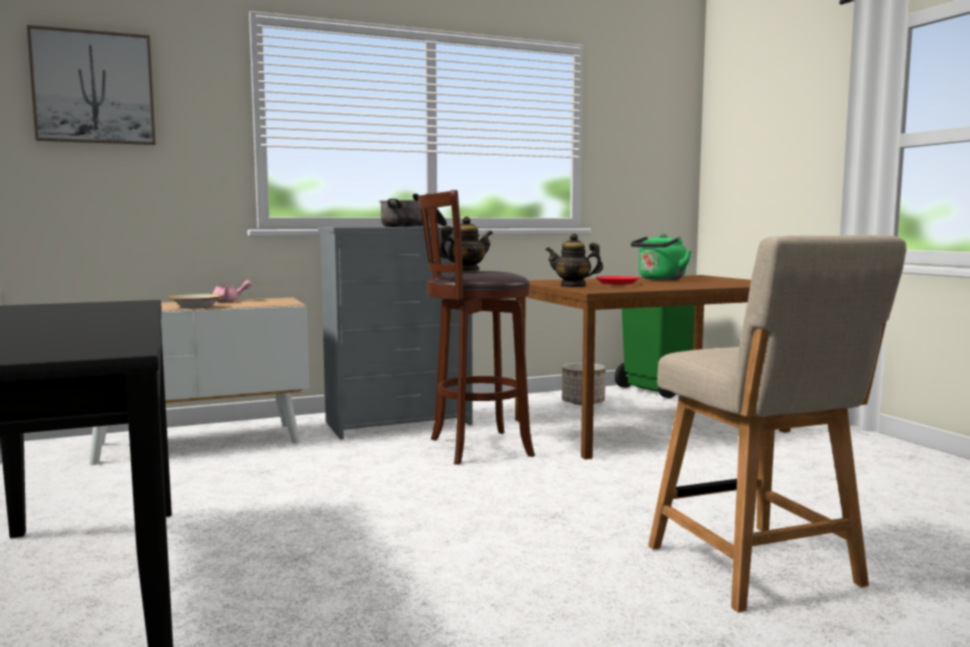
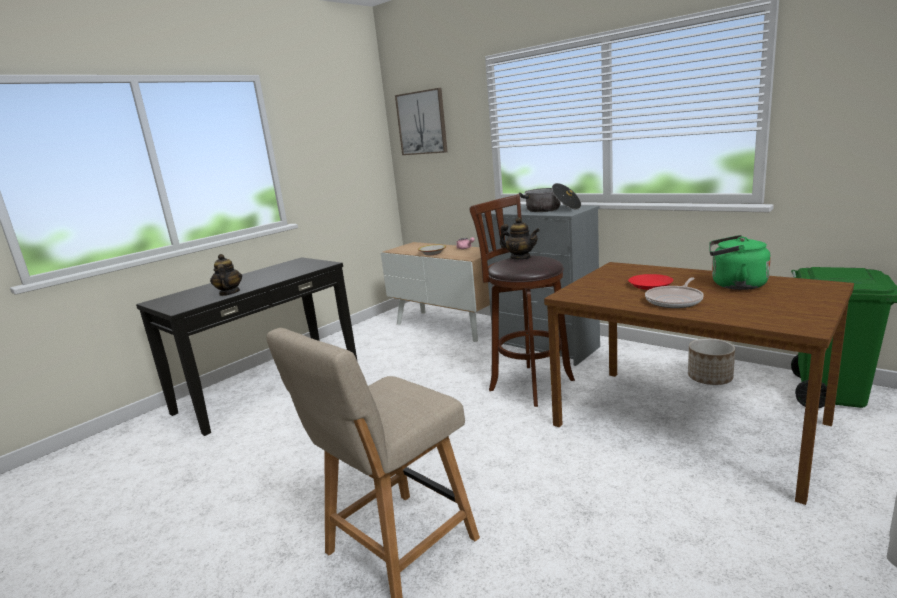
camera: 65 degrees right, 10 degrees up
teapot [546,233,603,287] -> teapot moved to [210,254,242,296]
none -> frying pan [645,277,704,308]

